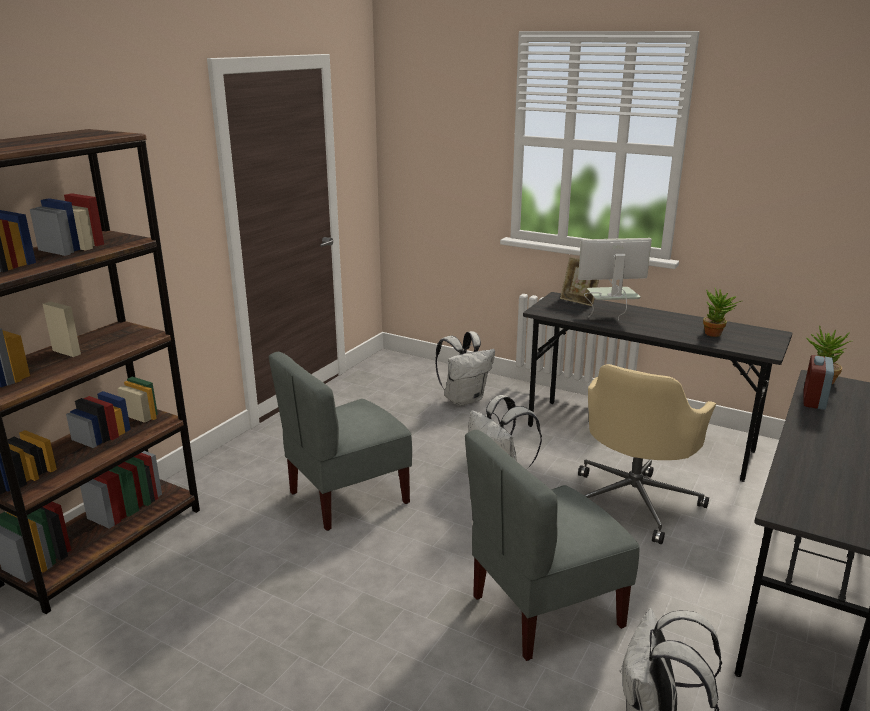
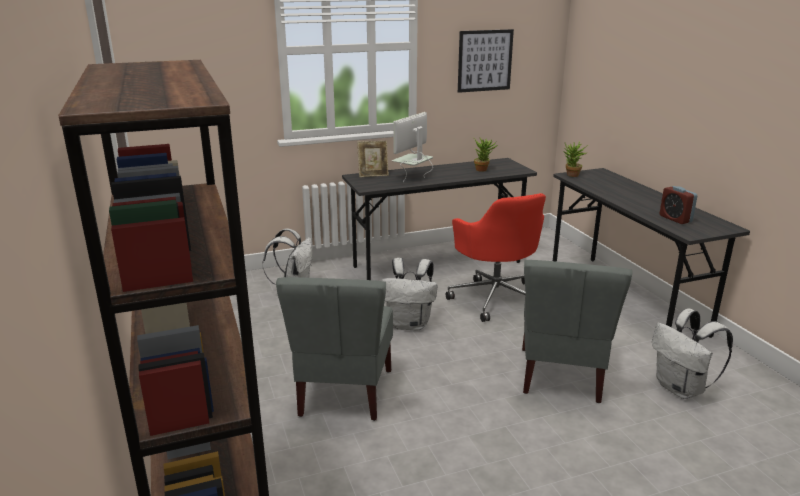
camera: 50 degrees left, 0 degrees up
beige office chair [578,364,716,544] -> red office chair [446,193,546,322]
alarm clock [803,355,834,410] -> alarm clock moved to [660,186,697,224]
none -> picture [458,29,514,93]

